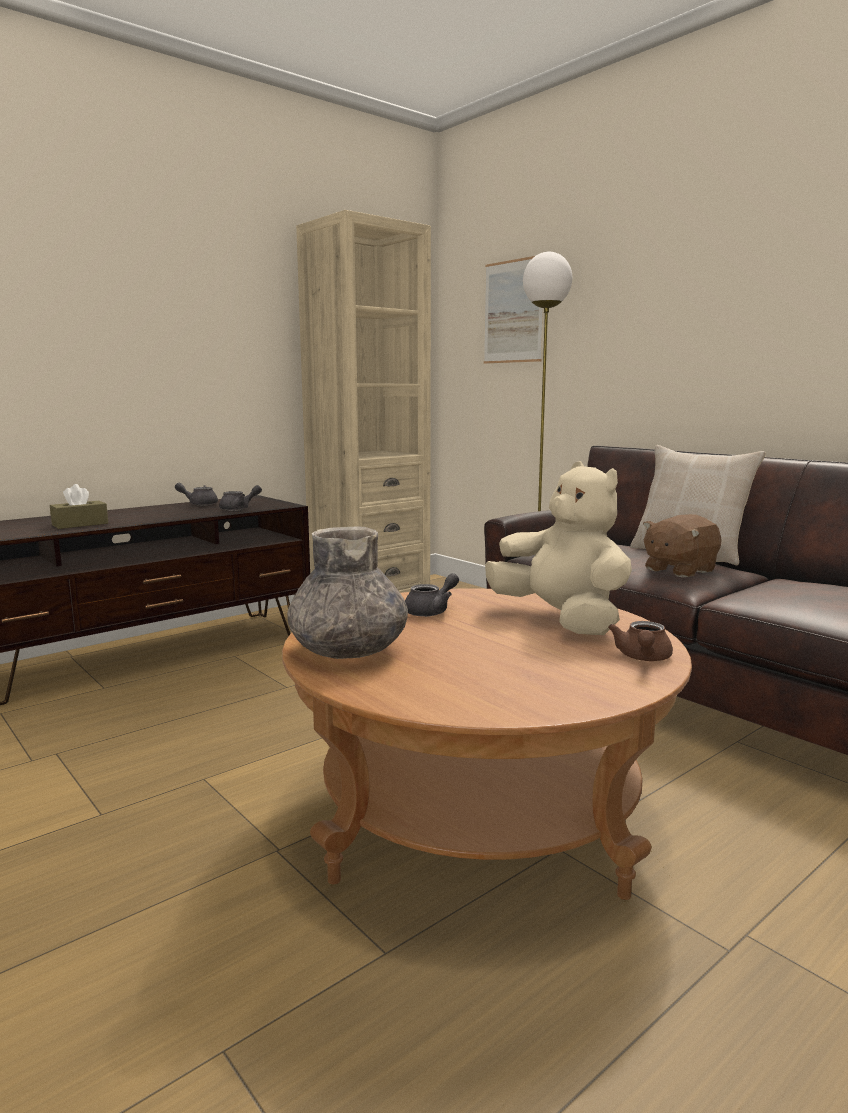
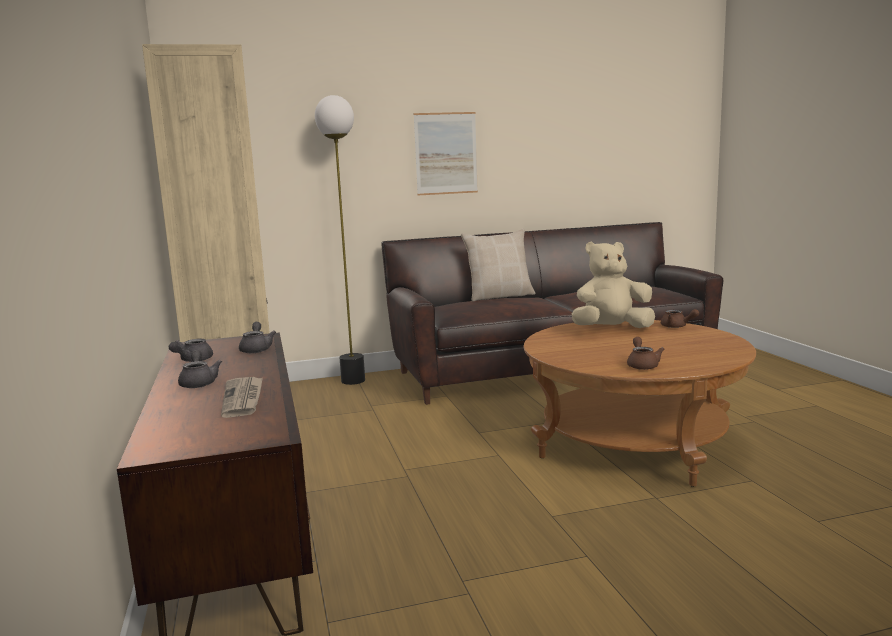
camera: 65 degrees left, 0 degrees up
brown tissue box [50,484,108,529] -> newspaper [221,377,263,418]
grey vase [287,527,408,659] -> brown teapot [627,337,664,370]
grey teapot [405,573,459,617] -> grey teapot moved to [178,350,222,388]
picture [484,256,543,364] -> picture moved to [414,112,478,196]
brown plush toy [643,514,722,578] -> none

